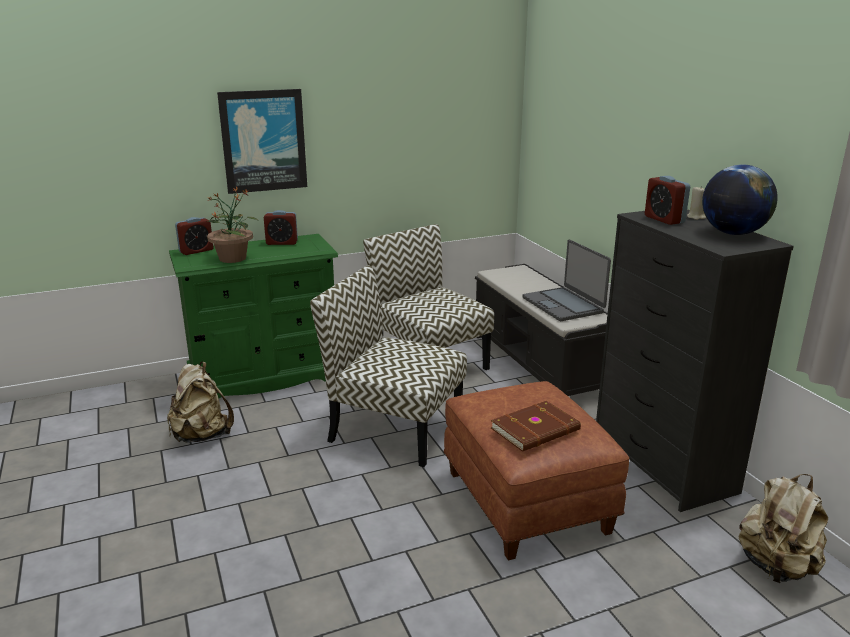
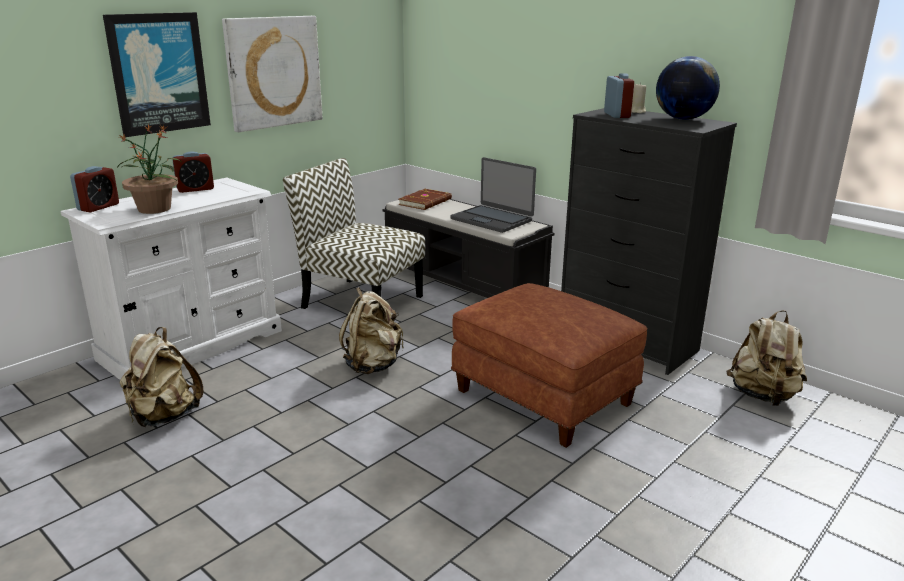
camera: 25 degrees left, 0 degrees up
green dresser [169,234,338,398] -> white dresser [61,178,282,380]
chair [310,265,467,467] -> beige backpack [339,287,404,374]
brown book [491,401,581,452] -> brown book moved to [398,189,452,210]
alarm clock [645,176,690,225] -> alarm clock turned 135 degrees counterclockwise [604,73,634,118]
none -> picture [222,16,323,132]

